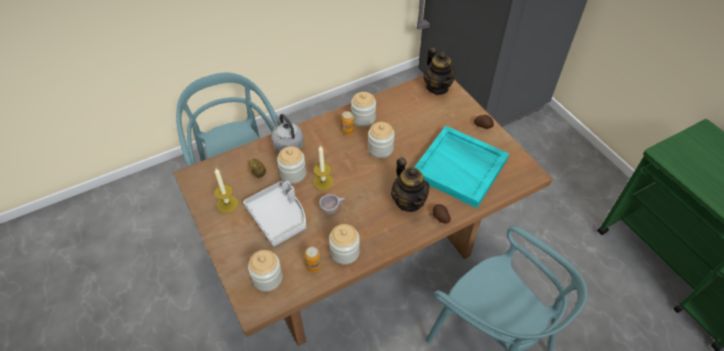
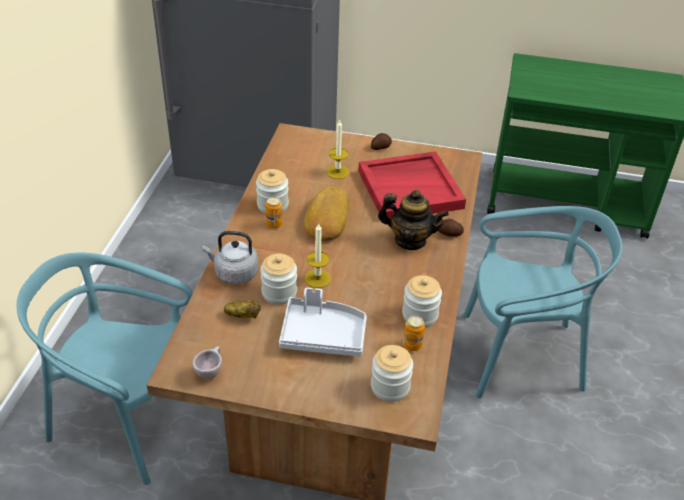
camera: 50 degrees left, 10 degrees down
candle [214,168,238,213] -> candle moved to [326,119,349,179]
beige cup [319,194,346,215] -> beige cup moved to [192,346,222,380]
jar [368,122,395,158] -> bread [304,186,350,241]
turquoise tray [414,126,509,208] -> red tray [358,151,466,221]
teapot [423,47,456,95] -> none

